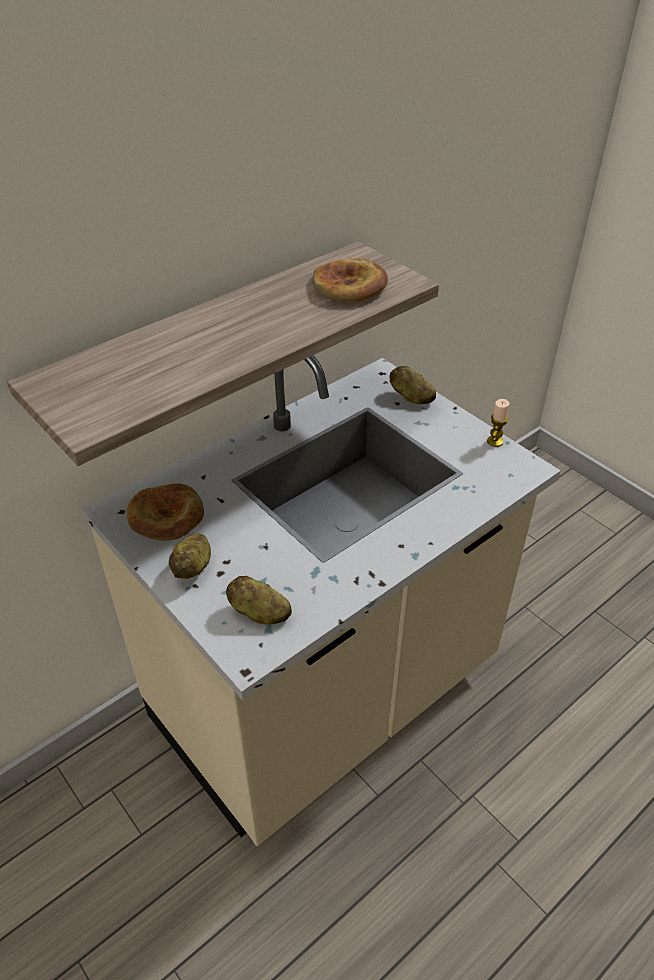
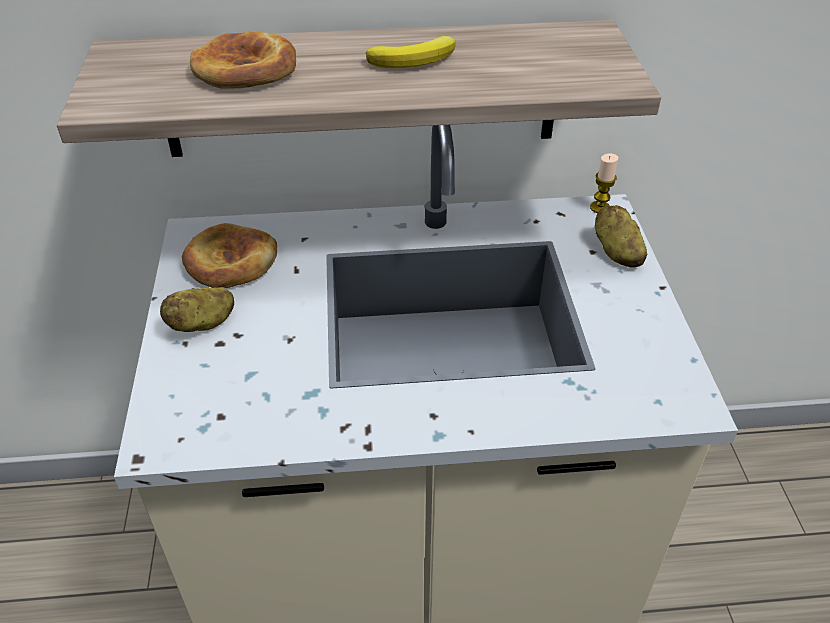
camera: 35 degrees right, 0 degrees up
potato [226,576,292,625] -> none
bread [313,258,388,303] -> bread moved to [190,31,296,89]
candle [487,399,509,447] -> candle moved to [590,153,619,213]
none -> banana [366,36,456,68]

